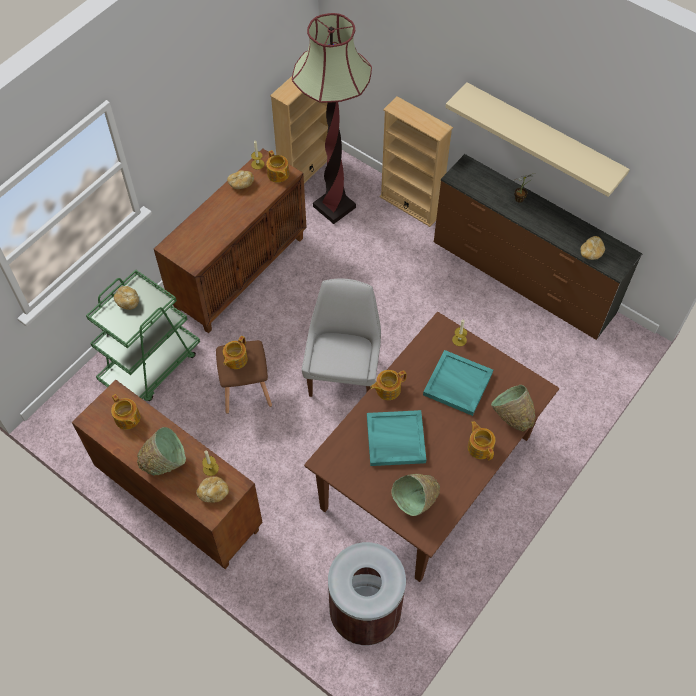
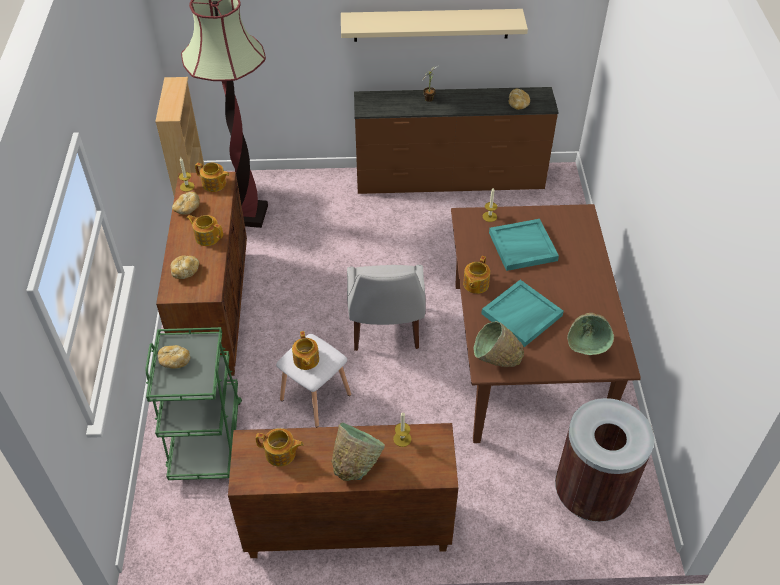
camera: 40 degrees left, 10 degrees down
bread [196,476,229,503] -> bread moved to [171,256,199,279]
brown stool [216,340,272,414] -> white stool [276,334,351,427]
white chair [302,279,381,397] -> white chair turned 150 degrees counterclockwise [347,265,426,351]
beige bookcase [380,96,453,227] -> none
teapot [468,421,495,460] -> teapot moved to [187,215,223,246]
green bowl [491,385,536,432] -> green bowl moved to [473,321,524,367]

